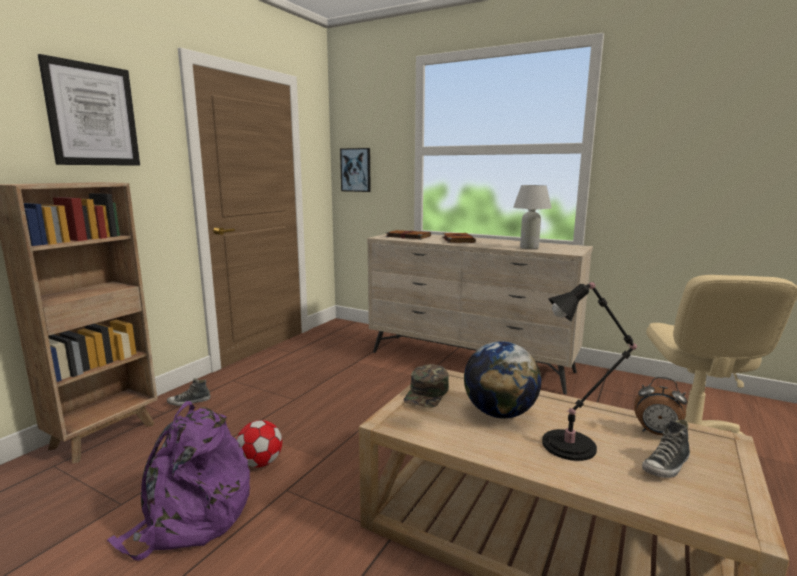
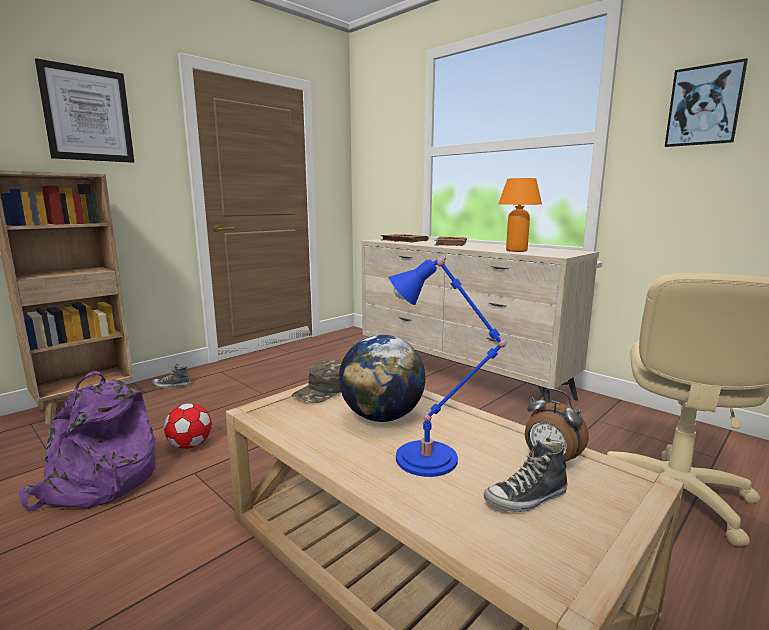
camera: 15 degrees right, 0 degrees up
picture [340,148,371,192] -> picture moved to [665,58,748,147]
white table lamp [513,185,552,249] -> orange table lamp [498,178,542,252]
black table lamp [542,282,637,461] -> blue table lamp [389,258,508,477]

